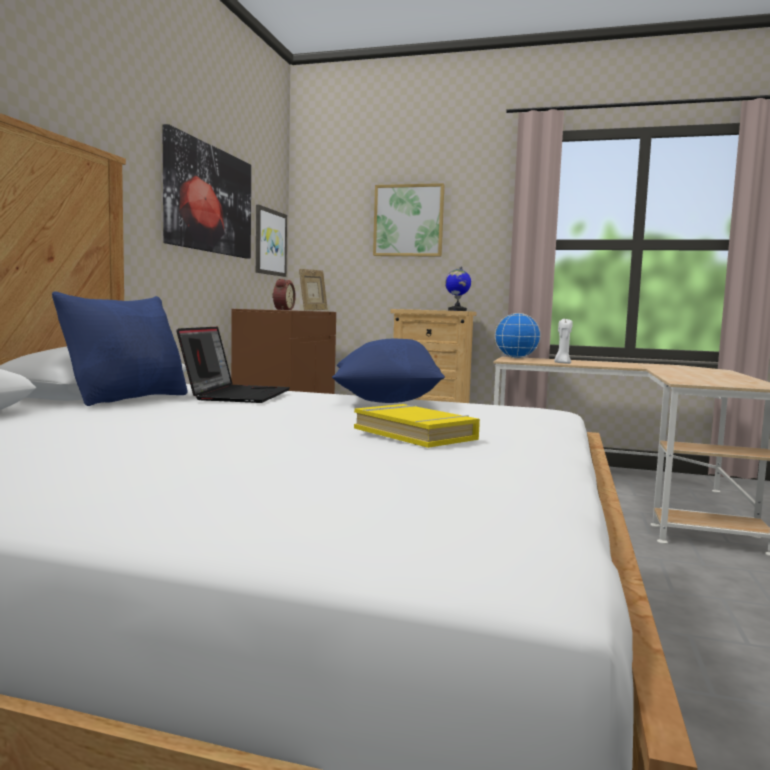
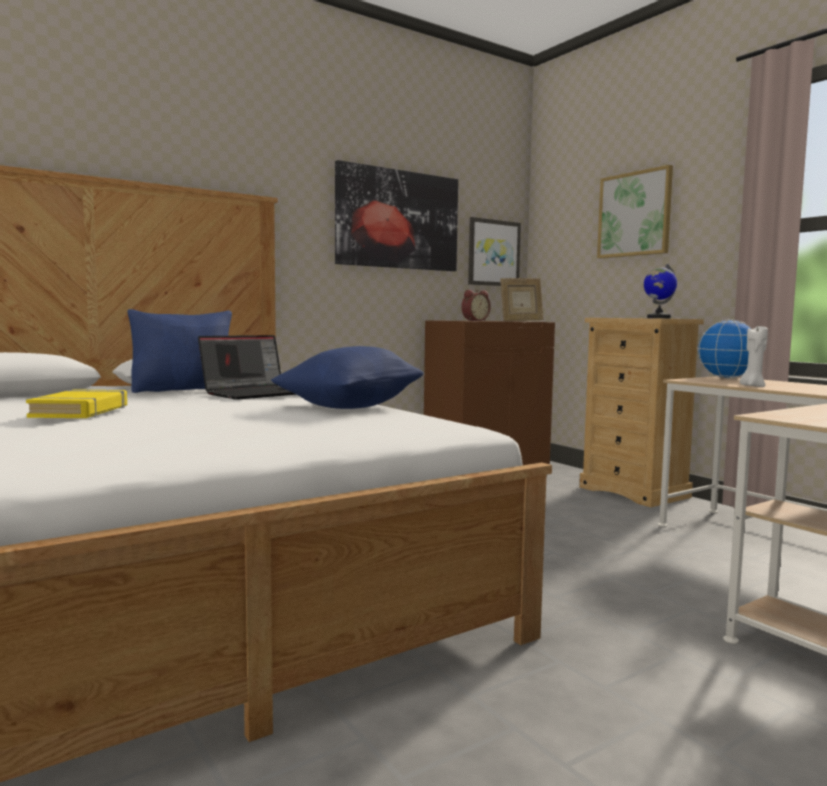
camera: 40 degrees right, 0 degrees up
yellow book [354,404,480,448] -> yellow book moved to [26,389,127,418]

